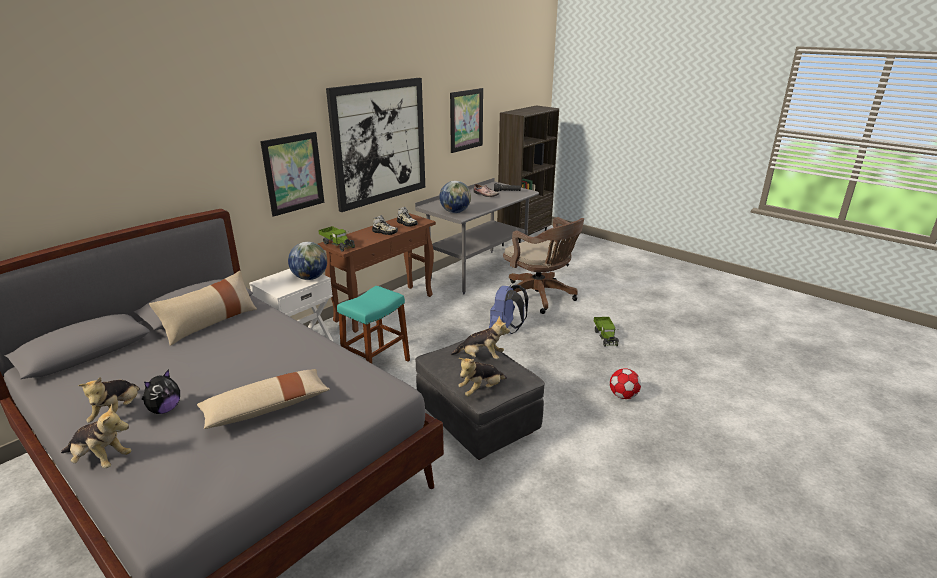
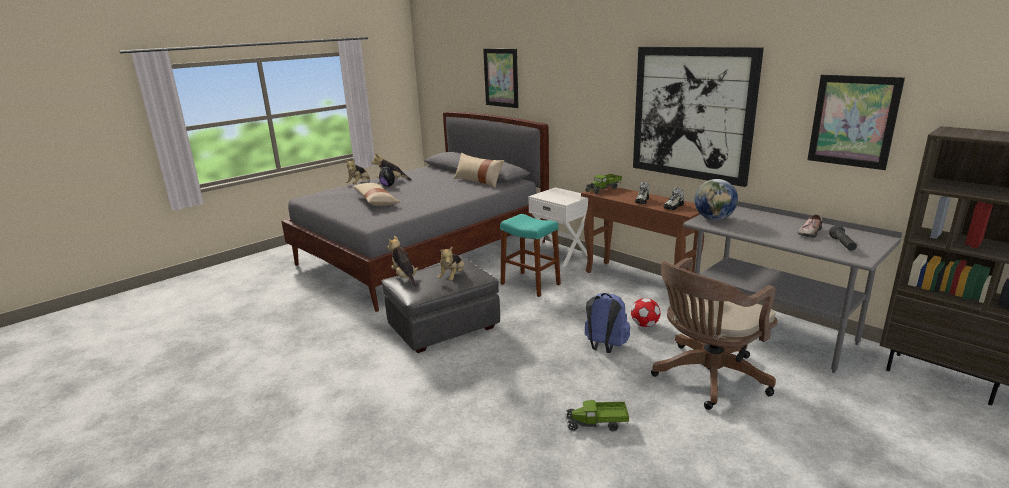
camera: 95 degrees right, 5 degrees down
picture [260,132,324,217] -> picture moved to [483,48,519,108]
globe [288,242,327,280] -> none
football [610,368,641,399] -> football moved to [631,298,660,327]

